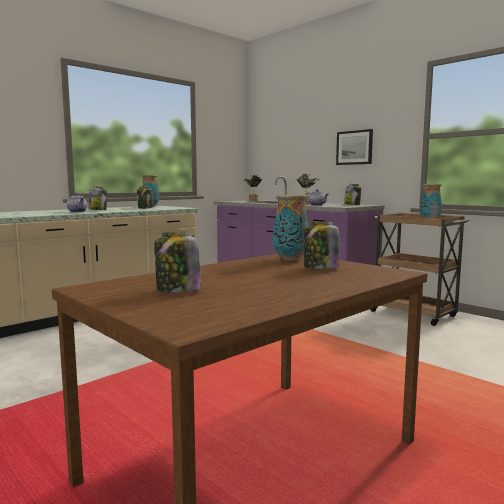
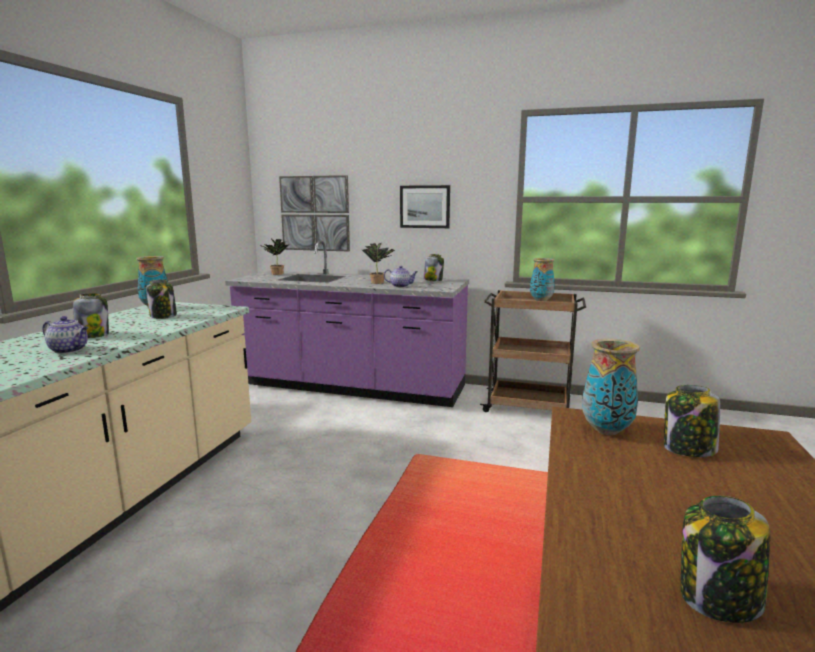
camera: 30 degrees left, 5 degrees up
none -> picture [279,175,350,252]

